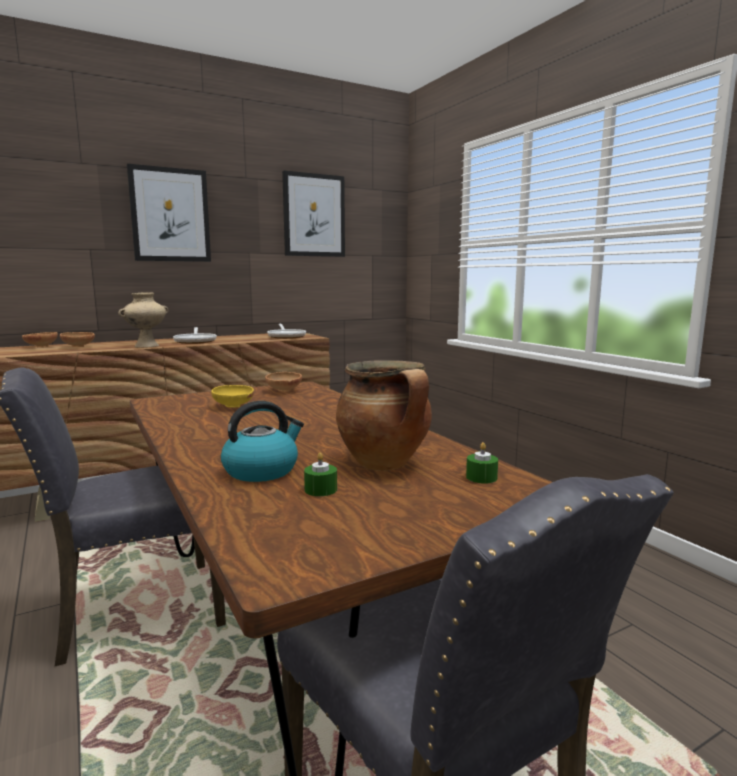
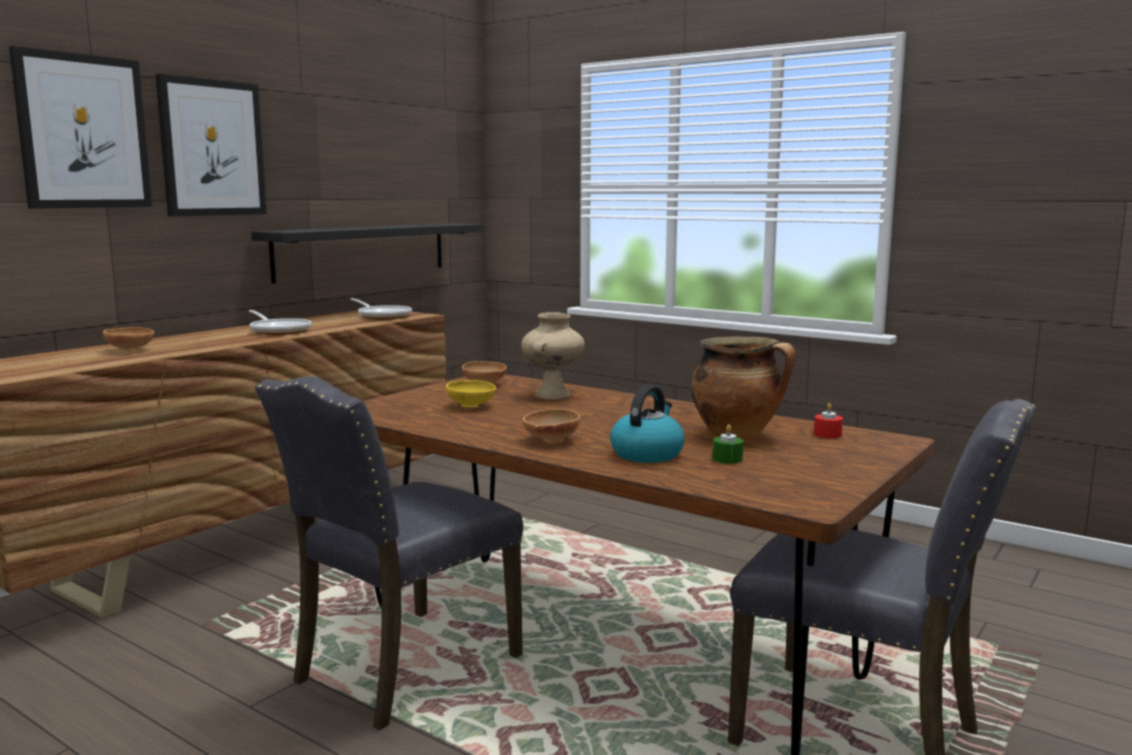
camera: 25 degrees left, 0 degrees up
brown bowl [22,332,58,348] -> brown bowl moved to [523,409,580,443]
beige vase [118,292,169,348] -> beige vase moved to [521,312,585,400]
picture [282,171,345,257] -> picture moved to [9,46,152,209]
green candle [466,442,498,483] -> red candle [814,403,843,438]
none -> black shelf [251,223,482,283]

